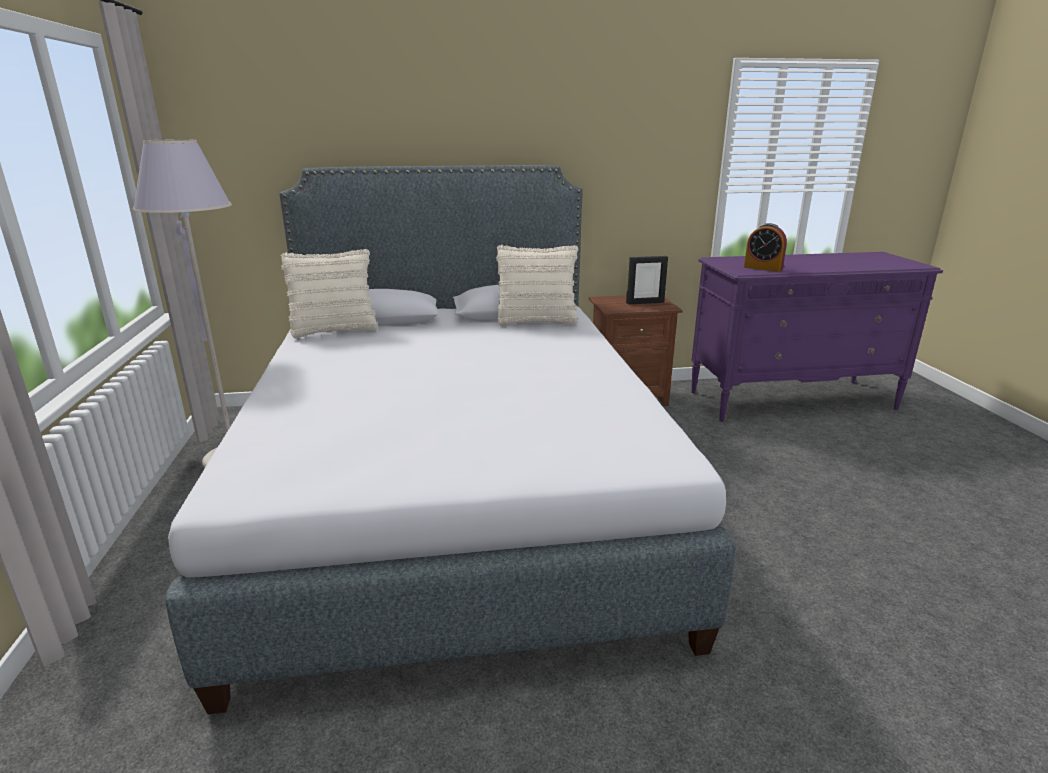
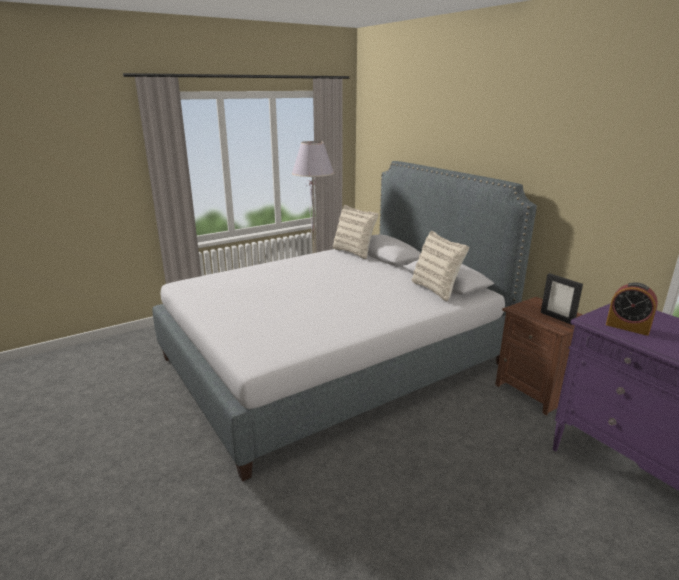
camera: 65 degrees right, 0 degrees up
alarm clock [744,223,787,272] -> alarm clock turned 60 degrees counterclockwise [606,283,658,336]

